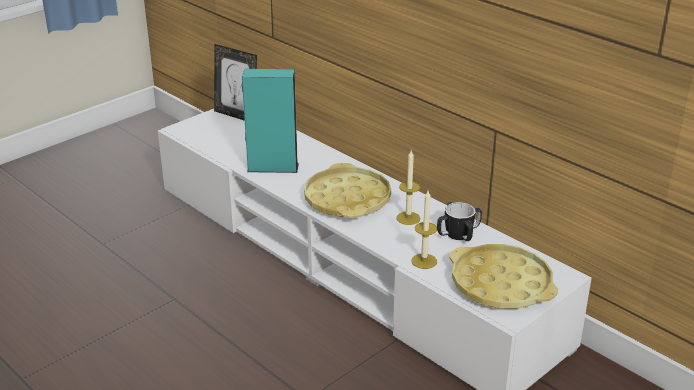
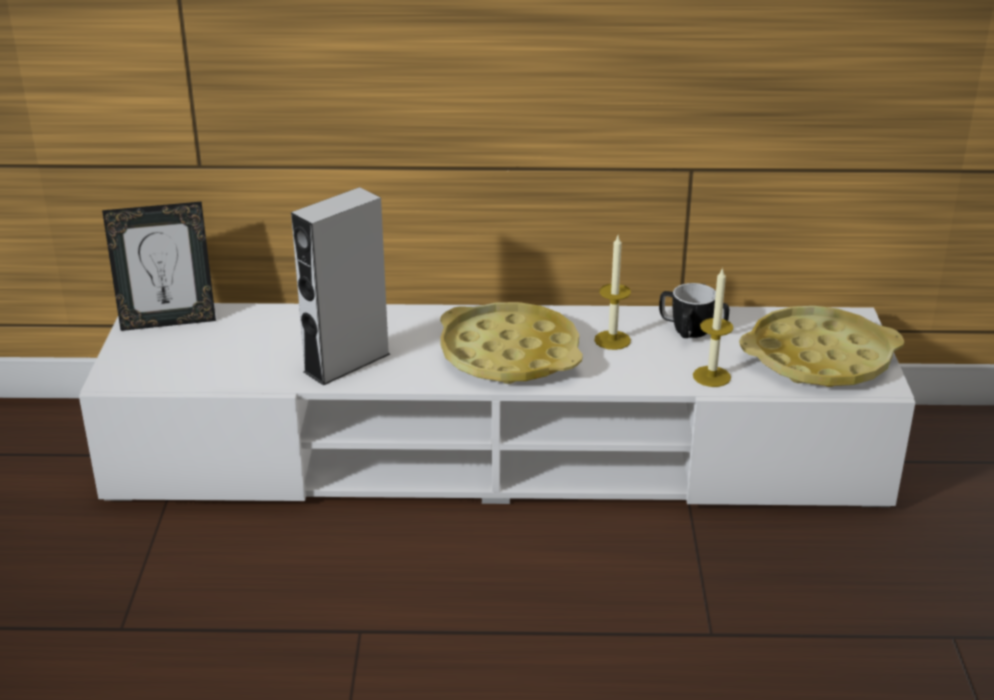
camera: 45 degrees left, 0 degrees up
turquoise speaker [242,69,299,173] -> grey speaker [291,187,390,386]

